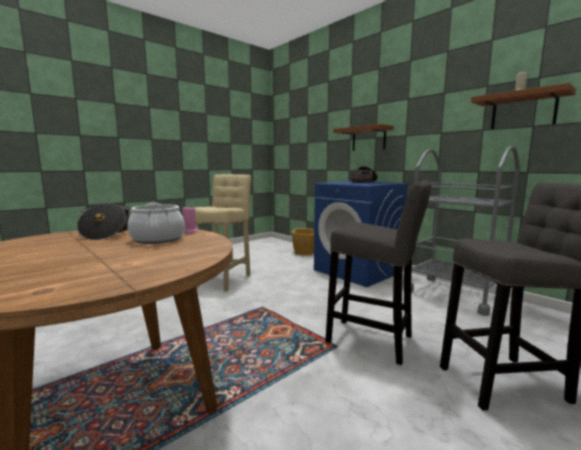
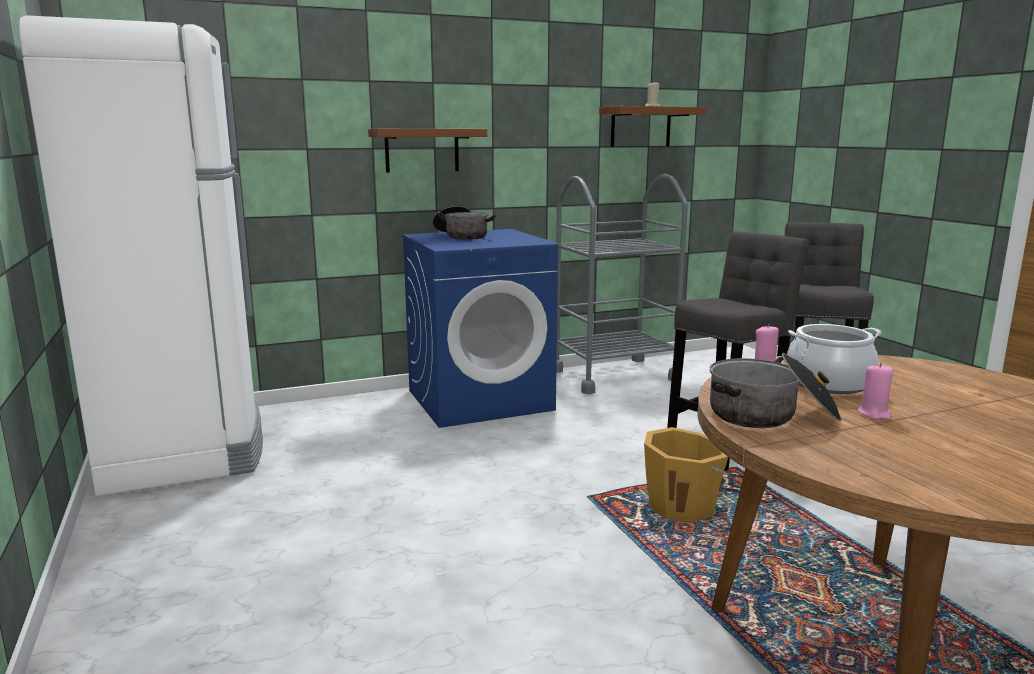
camera: 70 degrees left, 5 degrees up
beige stool [195,174,251,291] -> none
orange bucket [292,228,314,255] -> orange bucket moved to [644,427,732,523]
none -> white fridge [19,15,263,496]
none -> pink candle [858,363,893,419]

